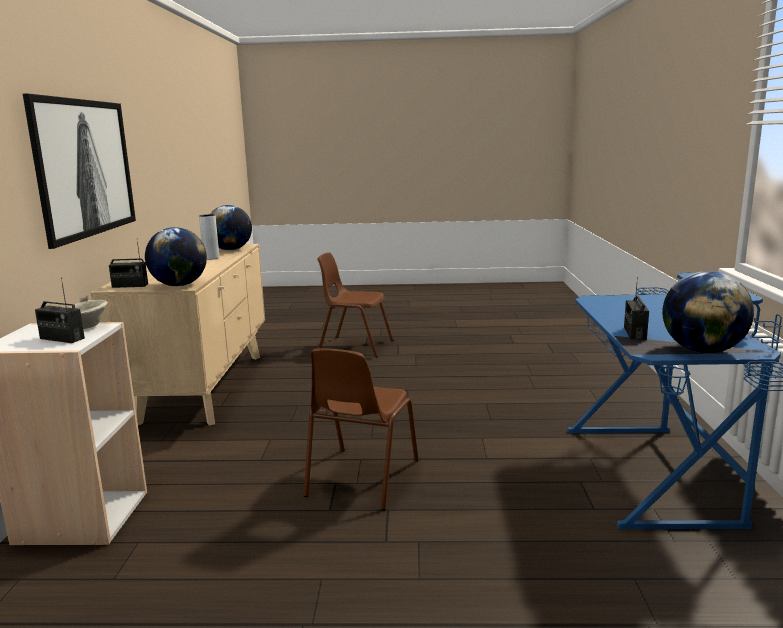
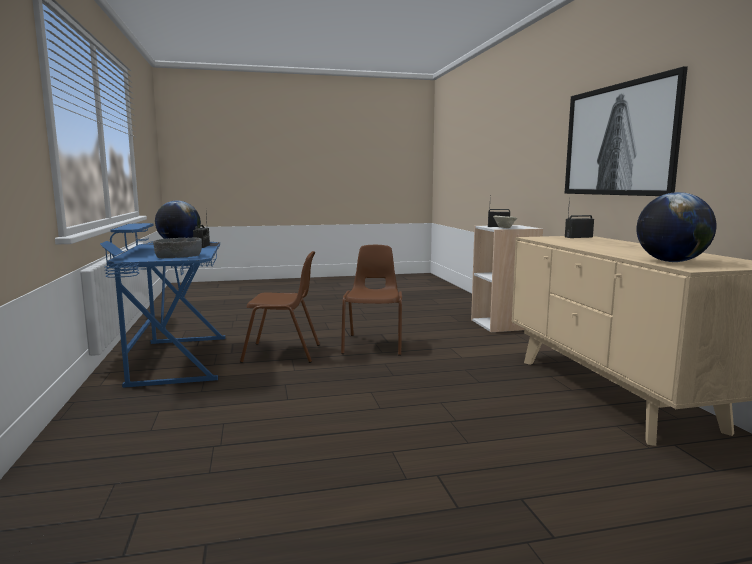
camera: 165 degrees right, 5 degrees down
globe [145,227,207,286] -> none
grey vase [199,214,219,260] -> none
brown chair [317,252,393,358] -> brown chair moved to [240,251,320,363]
none -> grey bowl [153,237,202,258]

